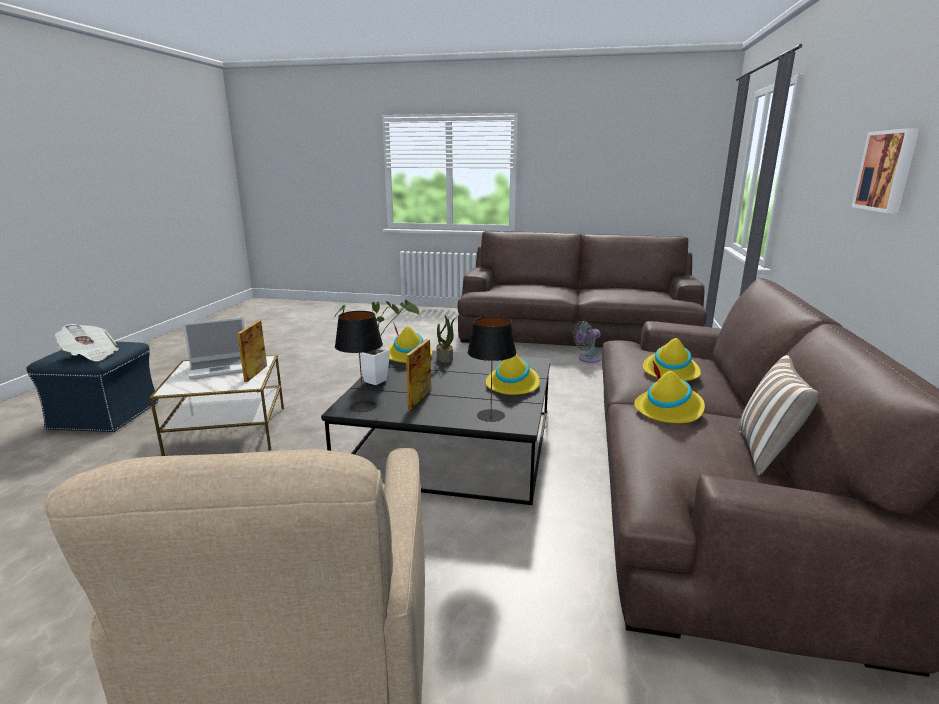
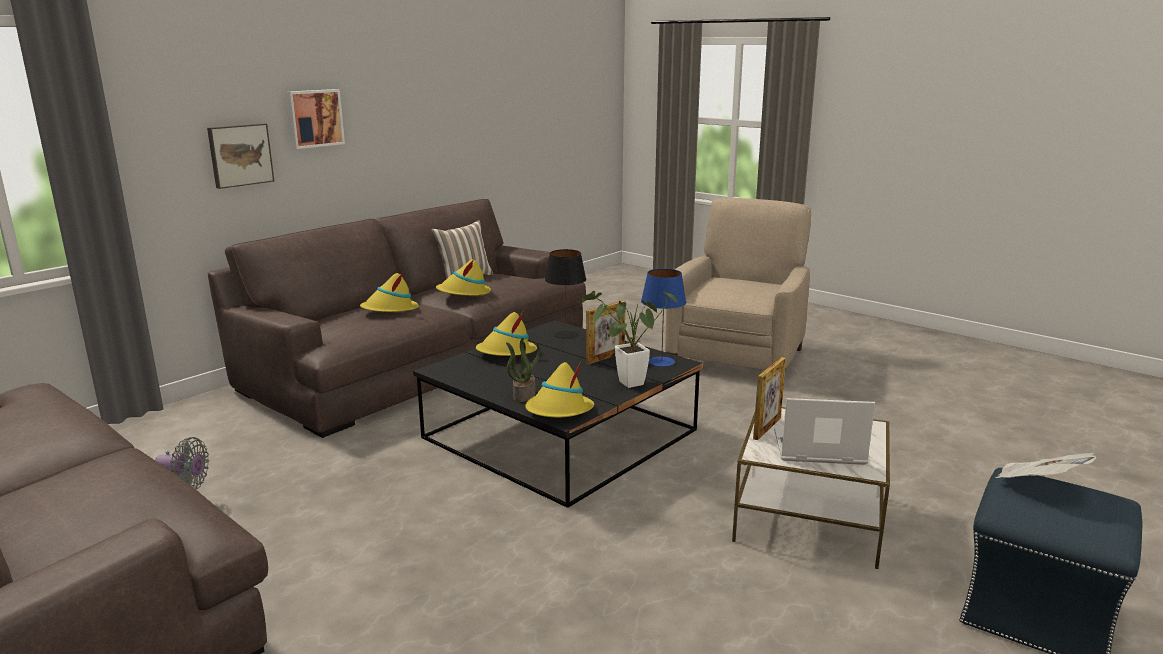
camera: 150 degrees left, 0 degrees up
black table lamp [335,311,383,412] -> blue table lamp [641,268,687,367]
none -> picture [207,123,274,189]

